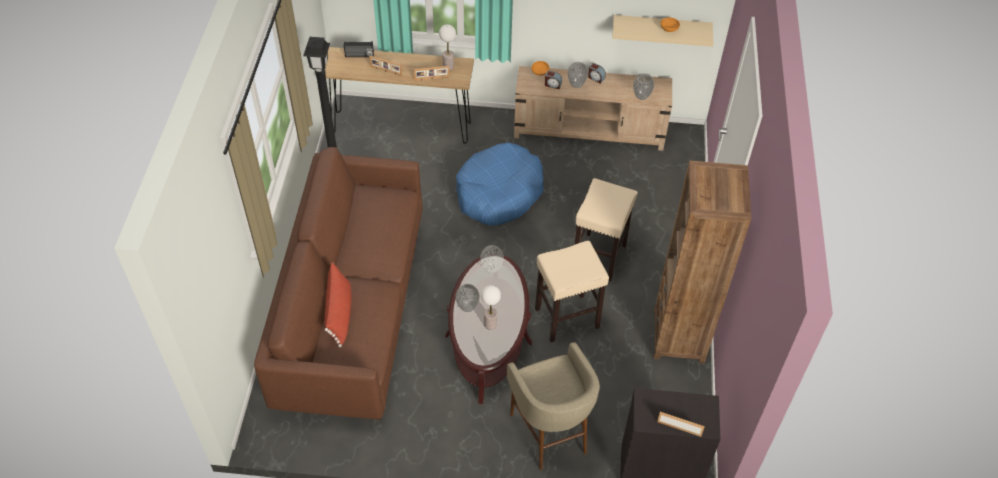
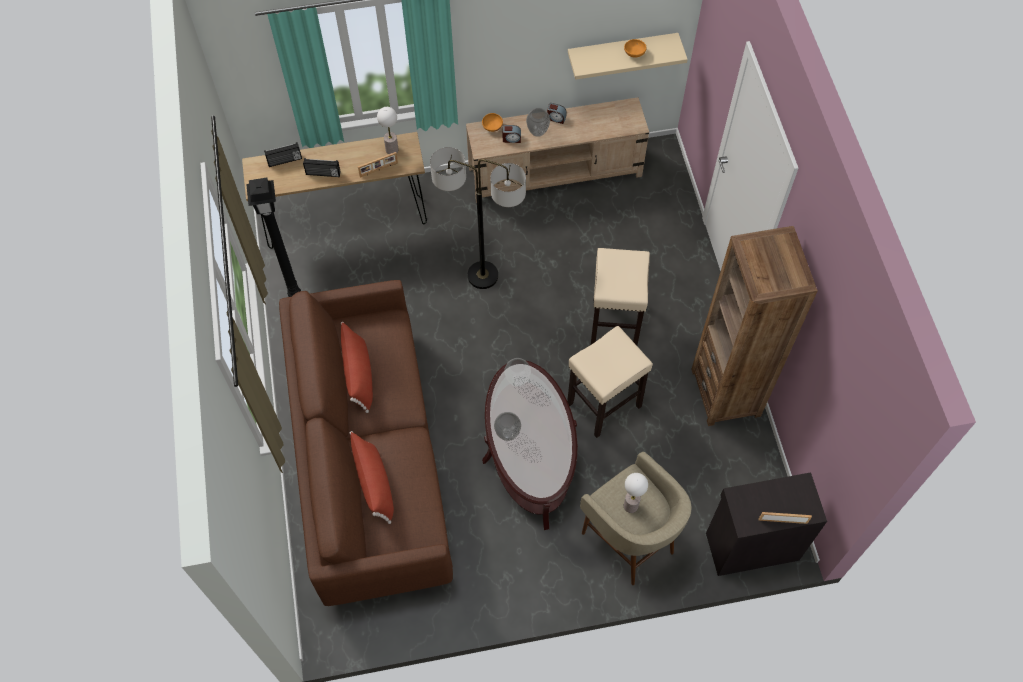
camera: 15 degrees left, 10 degrees up
picture frame [369,56,402,76] -> radio [303,158,341,177]
blue dog bed [456,143,544,226] -> floor lamp [430,147,526,289]
table lamp [481,285,501,329] -> table lamp moved to [624,473,648,513]
vase [633,74,654,100] -> none
none -> red pillow [341,322,373,413]

